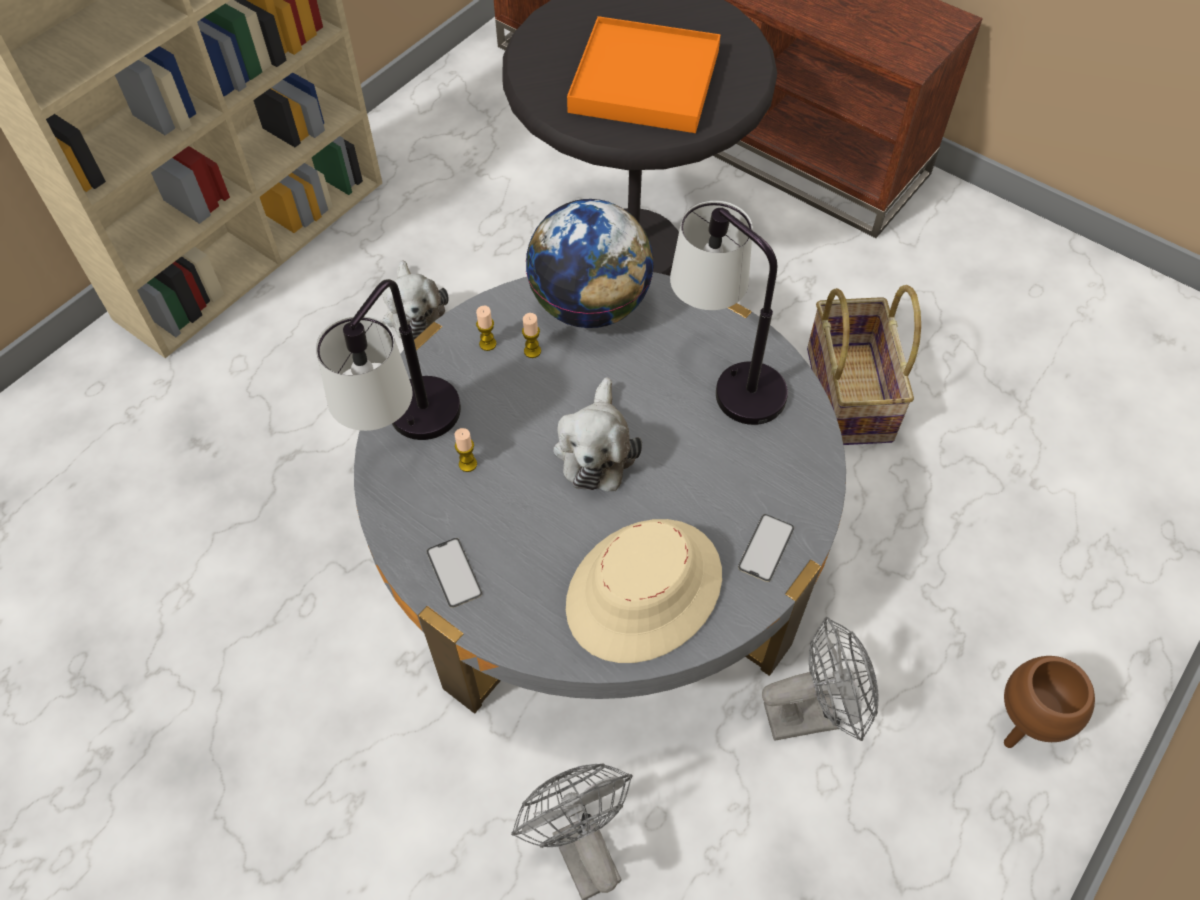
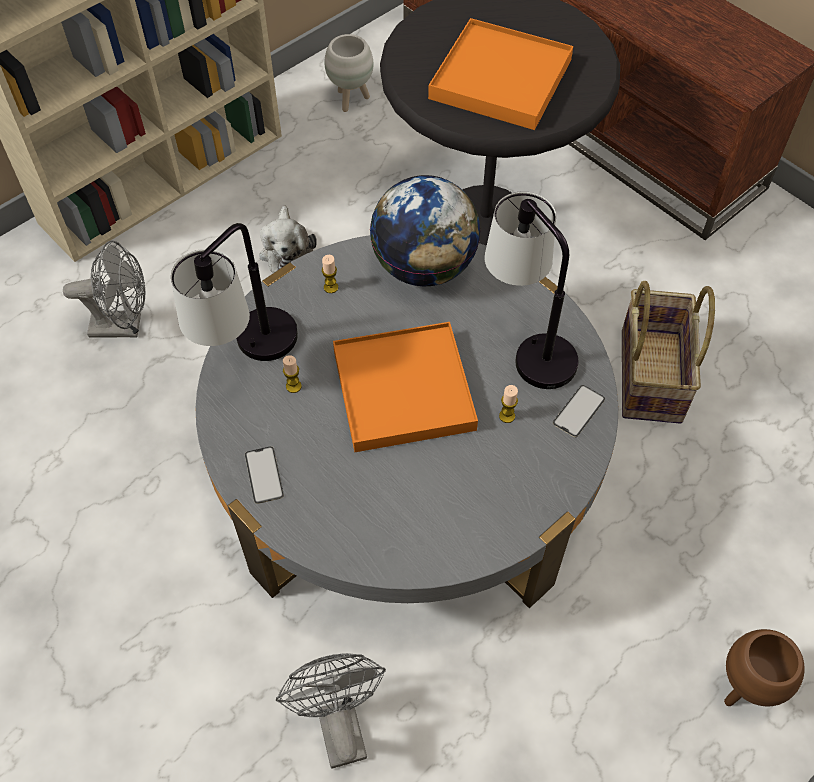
camera: 10 degrees right, 0 degrees up
candle [522,313,541,358] -> candle moved to [499,385,518,423]
plush toy [553,377,642,492] -> orange tray [333,322,478,452]
beige hat [566,519,722,663] -> none
phone [738,514,794,582] -> phone moved to [553,385,605,437]
grey fan [762,617,879,741] -> grey fan moved to [63,240,145,338]
none -> white planter [325,34,373,112]

